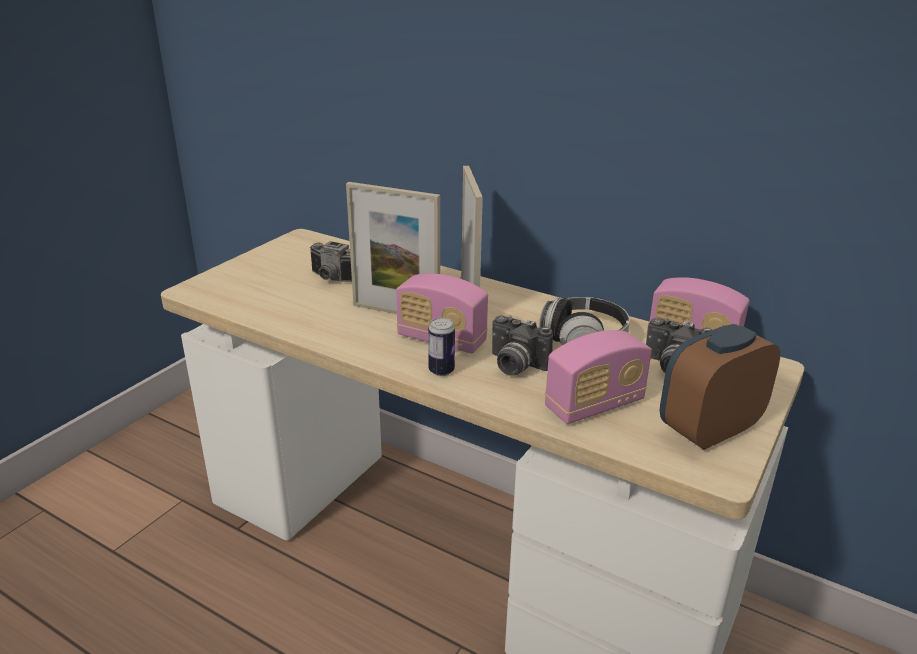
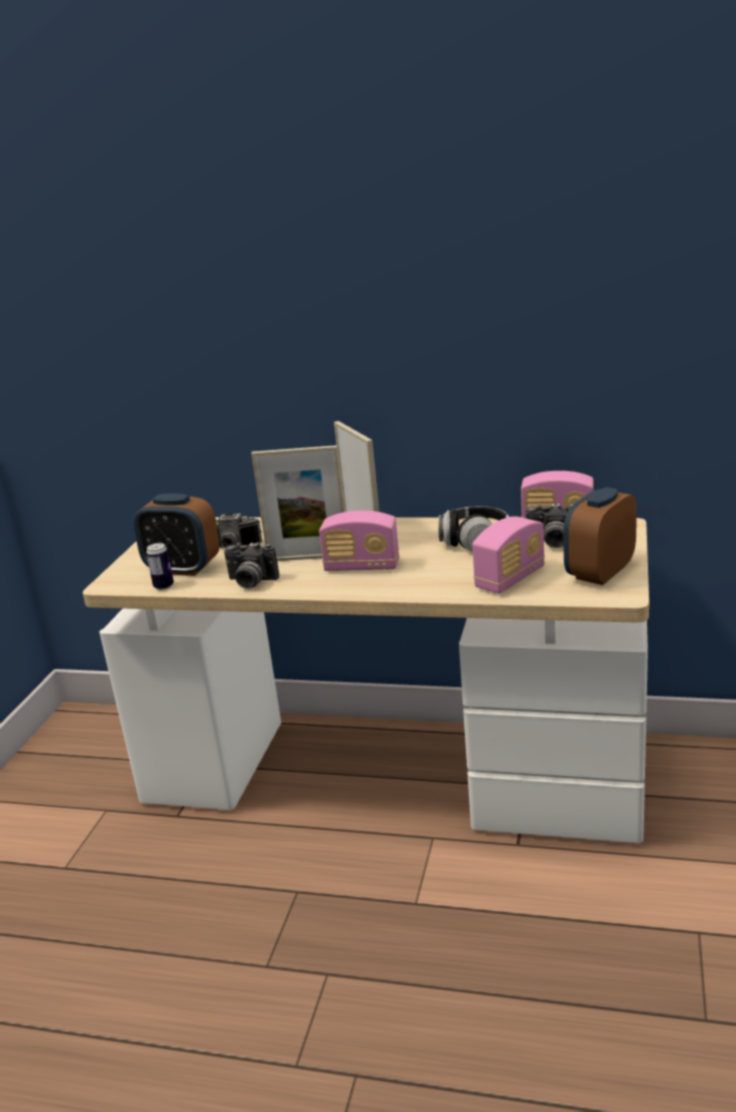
camera: 15 degrees left, 5 degrees down
can [428,318,455,376] -> can moved to [146,543,174,590]
camera [492,315,553,376] -> camera moved to [224,542,279,589]
none -> alarm clock [133,494,220,576]

